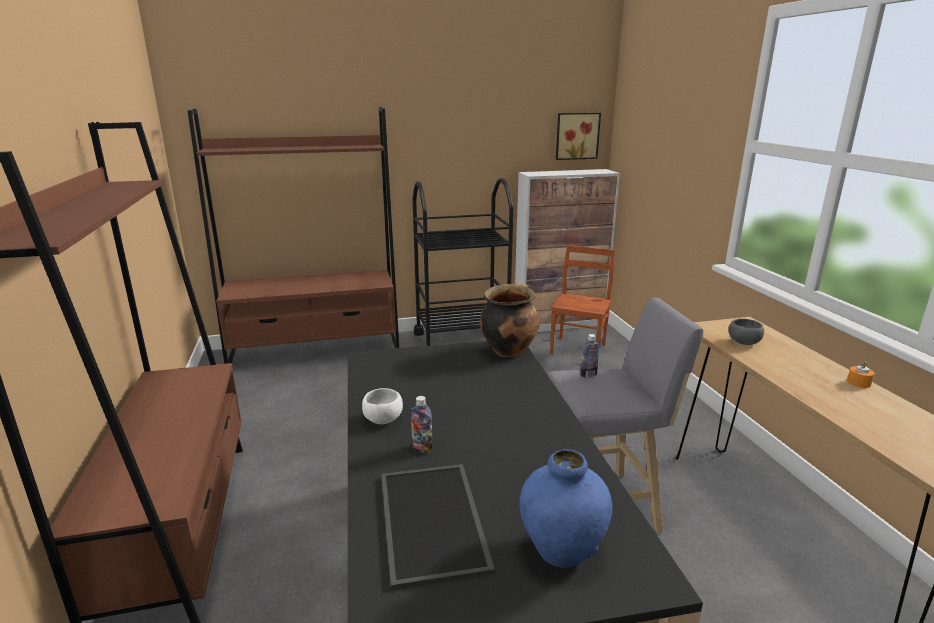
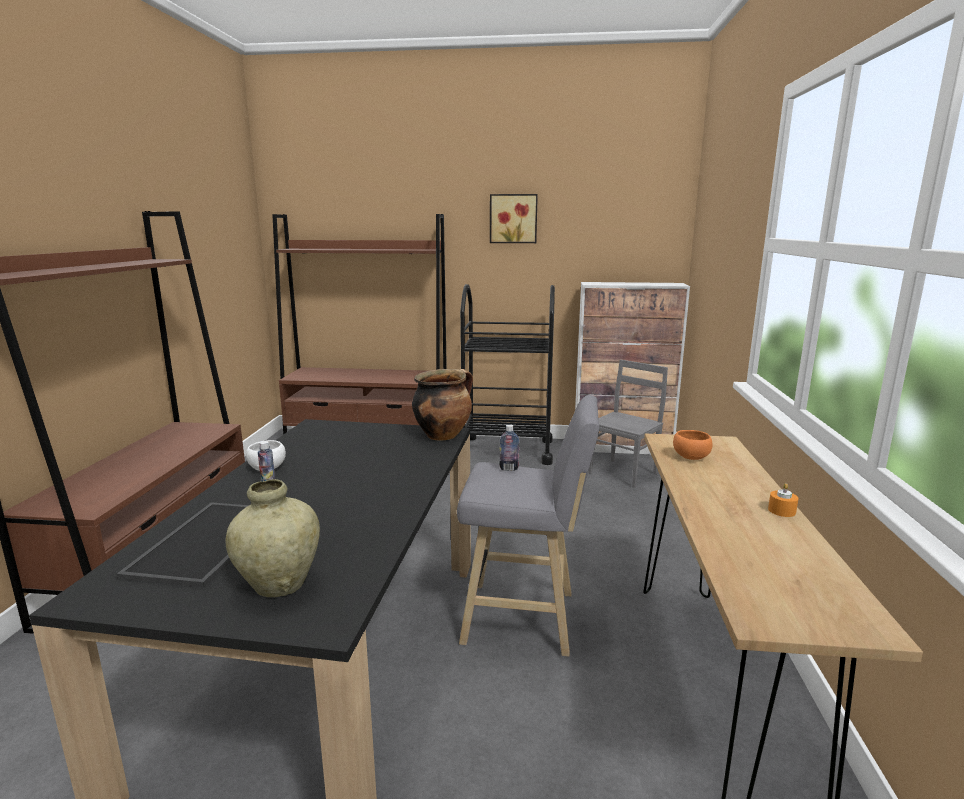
camera: 20 degrees right, 5 degrees down
blue vase [520,449,612,568] -> beige vase [225,479,320,598]
brown chair [550,245,615,354] -> grey chair [589,360,668,488]
picture [556,113,601,160] -> picture moved to [490,194,538,243]
grey bowl [729,319,764,345] -> orange bowl [673,430,713,460]

